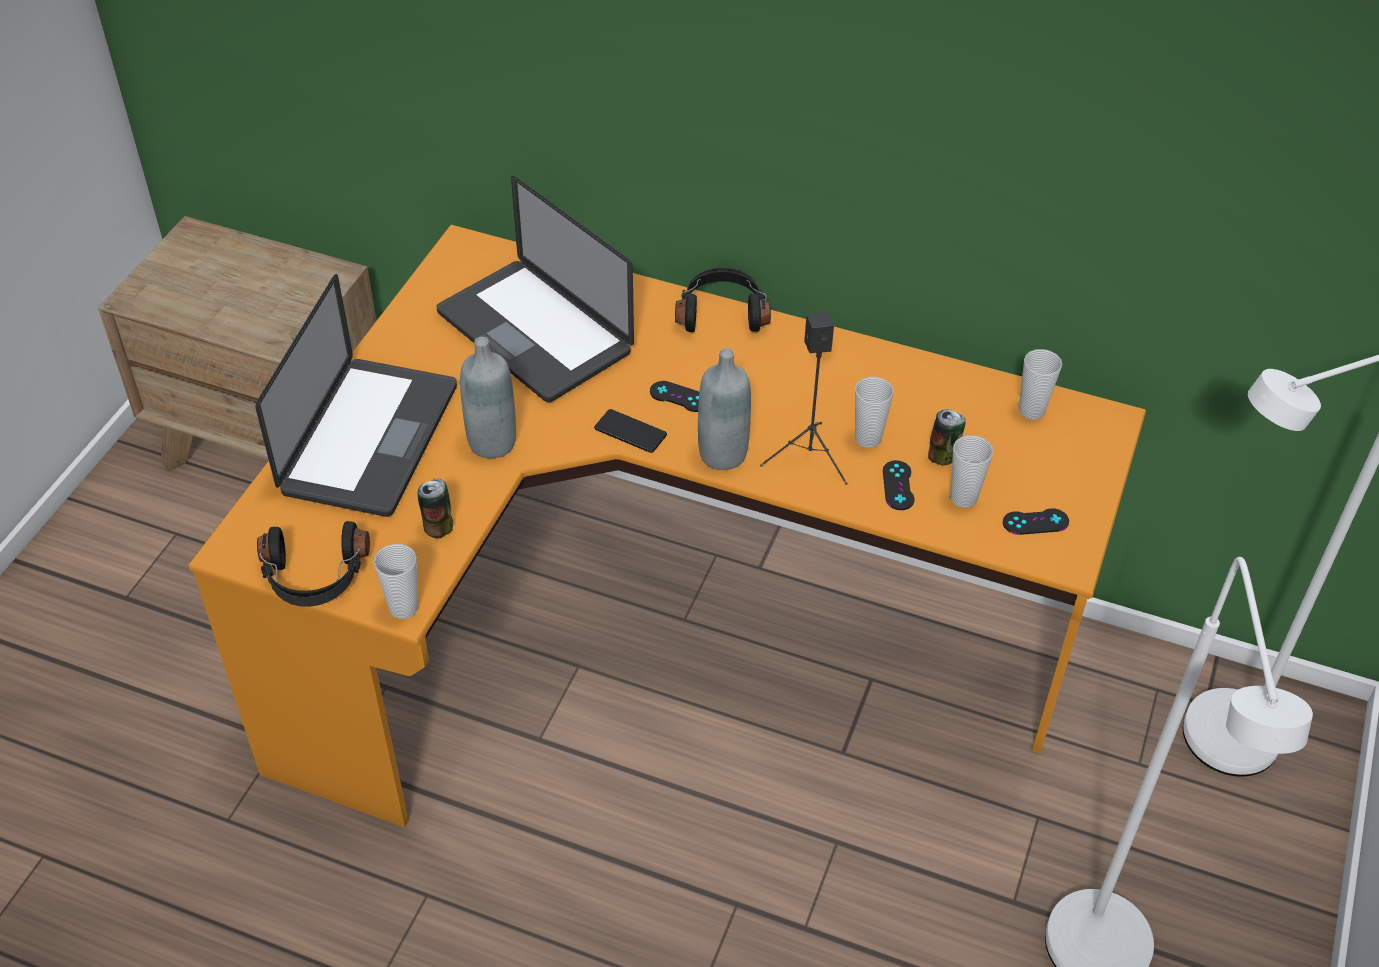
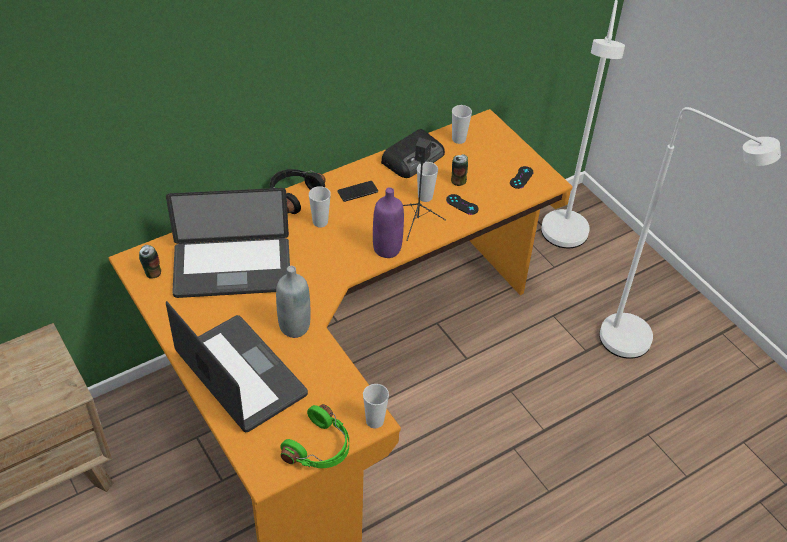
camera: 55 degrees left, 0 degrees up
black headphones [257,521,370,607] -> green headphones [280,404,349,468]
can [418,478,453,538] -> can moved to [139,245,161,279]
phone [594,409,667,453] -> phone moved to [337,181,378,202]
black game controller [650,381,699,412] -> none
grey bottle [698,348,751,470] -> purple bottle [373,187,404,258]
cup [950,435,993,508] -> cup moved to [309,186,331,228]
none -> radio [381,129,445,178]

